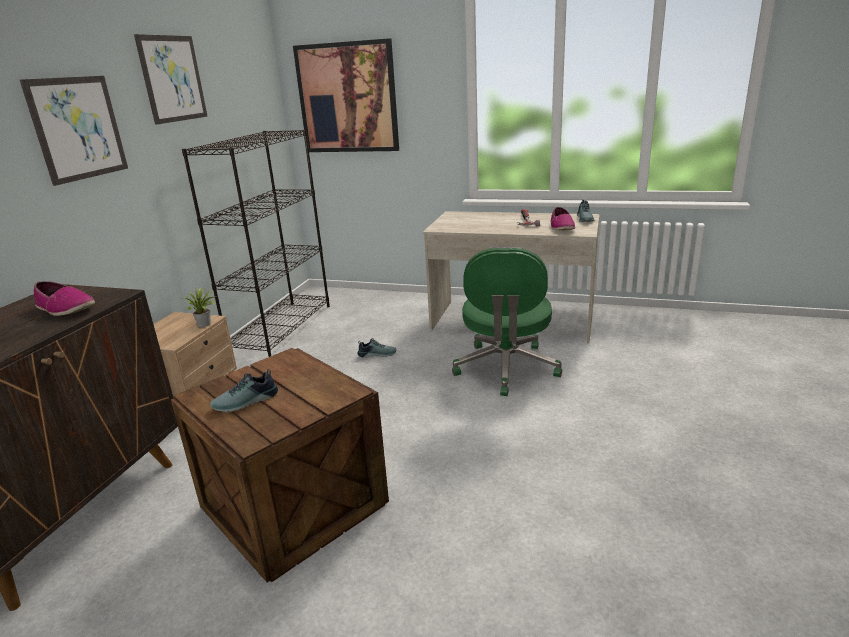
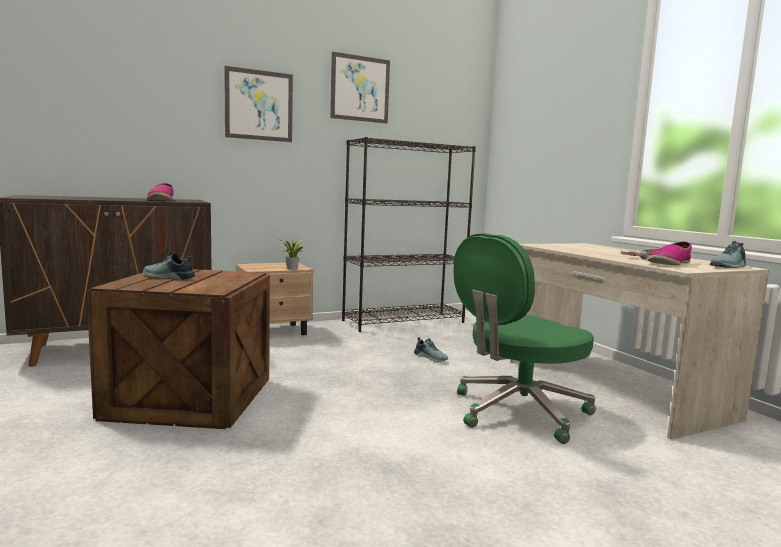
camera: 45 degrees right, 15 degrees down
picture [293,38,399,152] -> none

